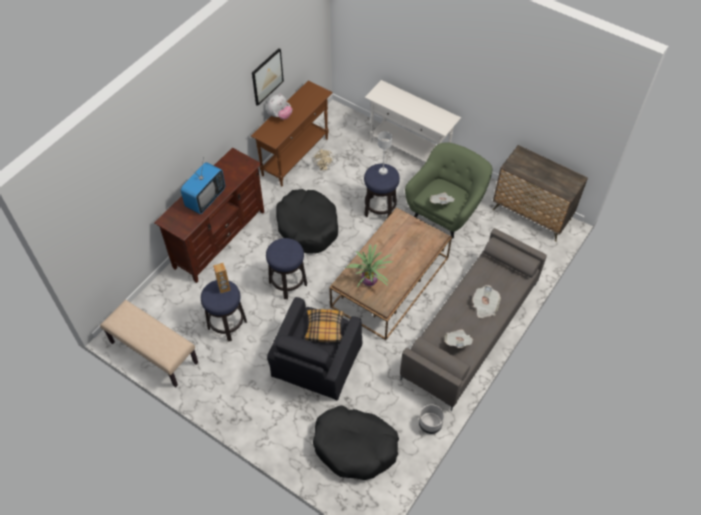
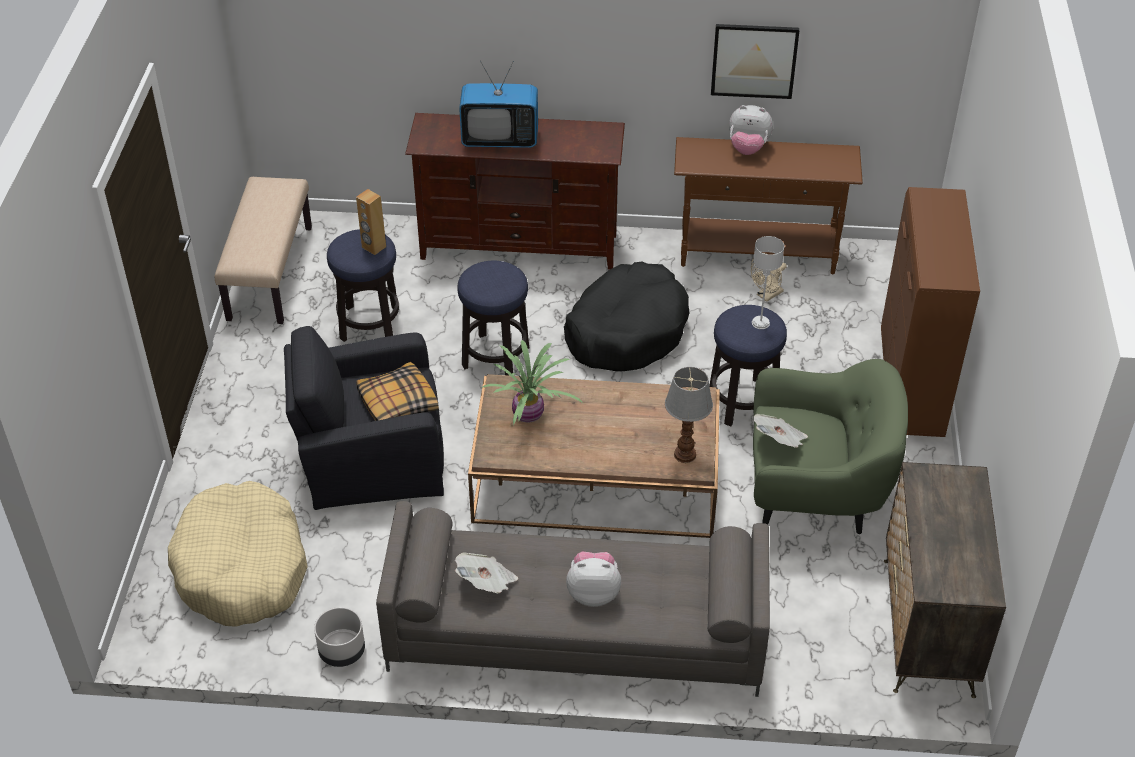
camera: 60 degrees right, 10 degrees down
black dog bed [313,405,399,480] -> beige dog bed [168,481,308,627]
white console table [365,80,461,162] -> brown cabinet [881,187,980,437]
newspaper [472,285,501,318] -> plush toy [566,551,621,607]
none -> table lamp [665,367,713,463]

